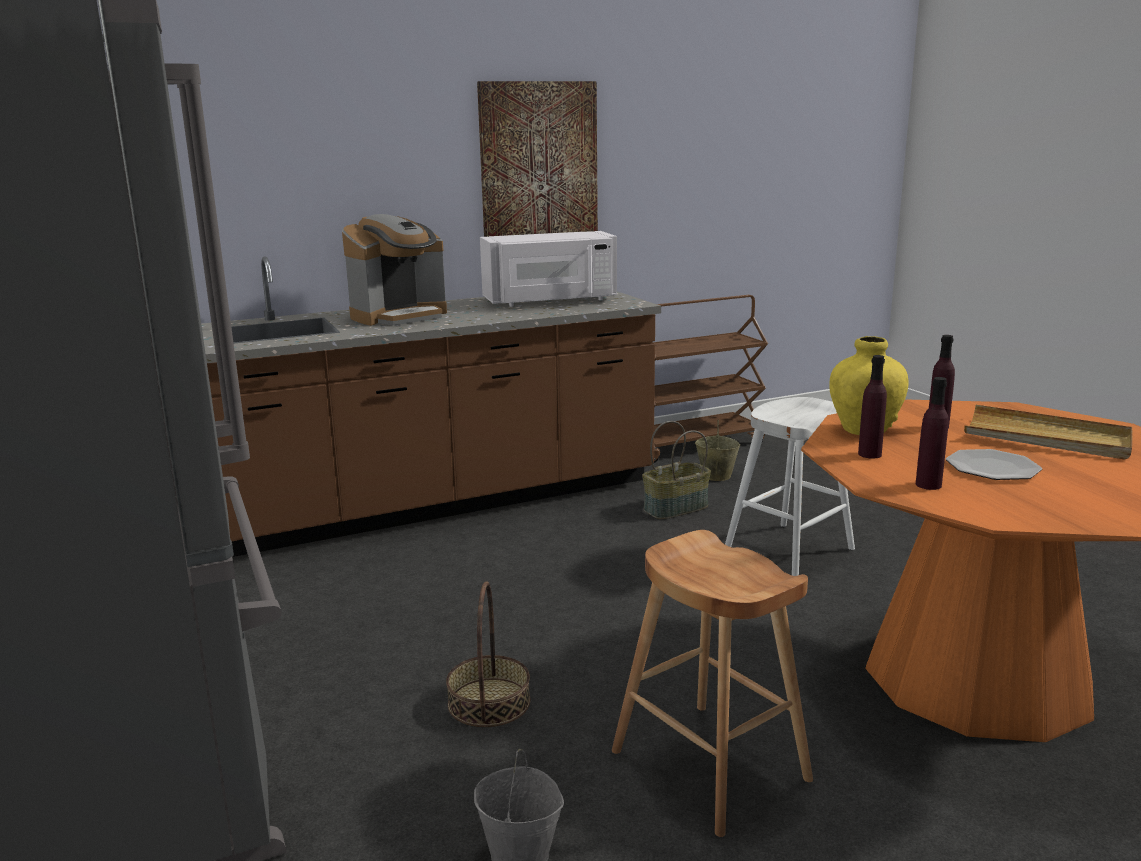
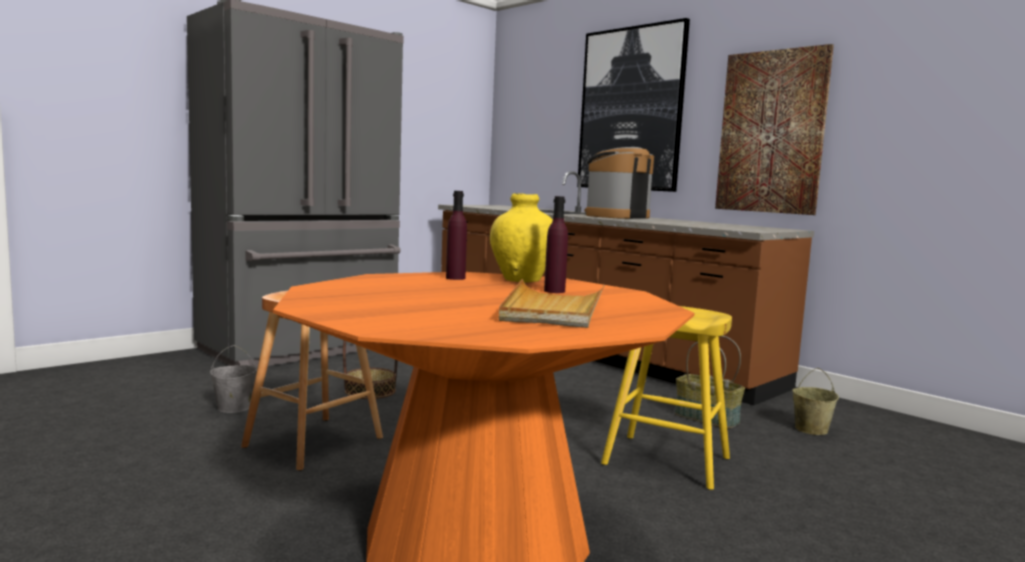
camera: 70 degrees right, 10 degrees down
coffee machine [342,214,447,326] -> coffee machine turned 105 degrees clockwise [584,147,654,219]
white microwave [480,231,617,307] -> none
brown cart [653,295,768,463] -> none
white stool [725,397,855,576] -> yellow stool [601,306,732,490]
purple bottle [916,377,949,490] -> none
plate [946,449,1042,480] -> none
none -> picture [577,18,690,192]

